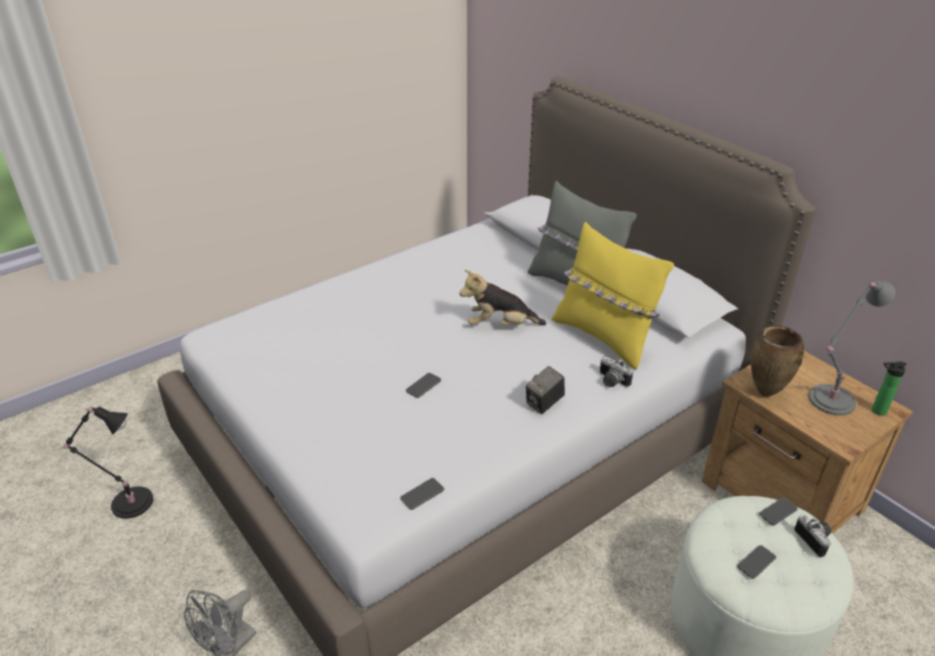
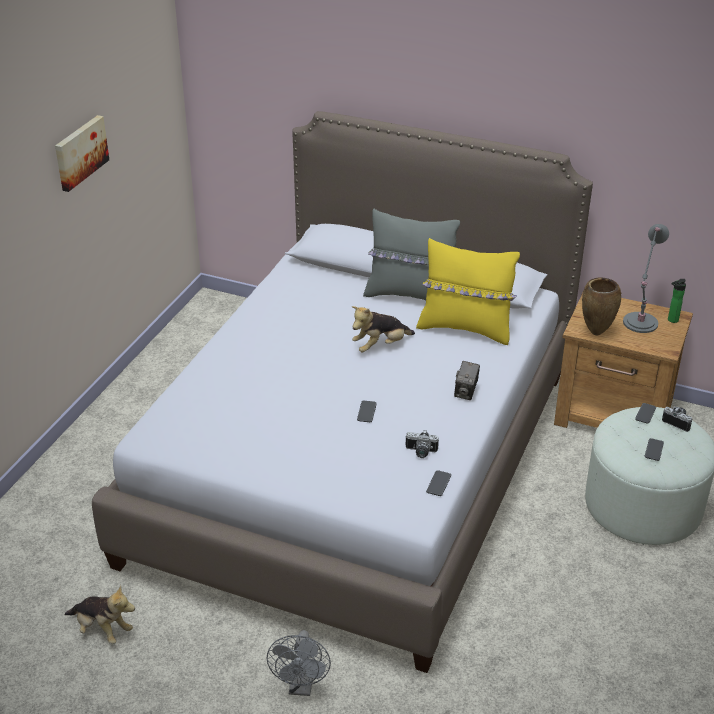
camera: 30 degrees left, 0 degrees up
black table lamp [61,406,153,519] -> plush toy [64,585,135,644]
camera [600,356,633,387] -> camera moved to [406,430,439,458]
none -> picture [55,115,109,192]

